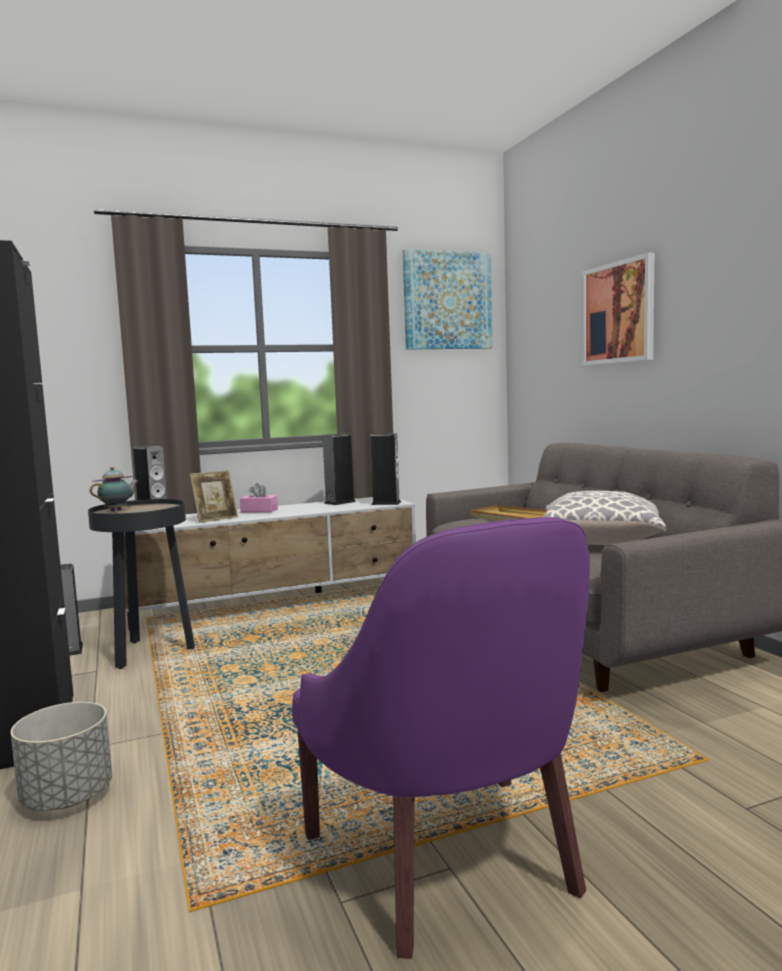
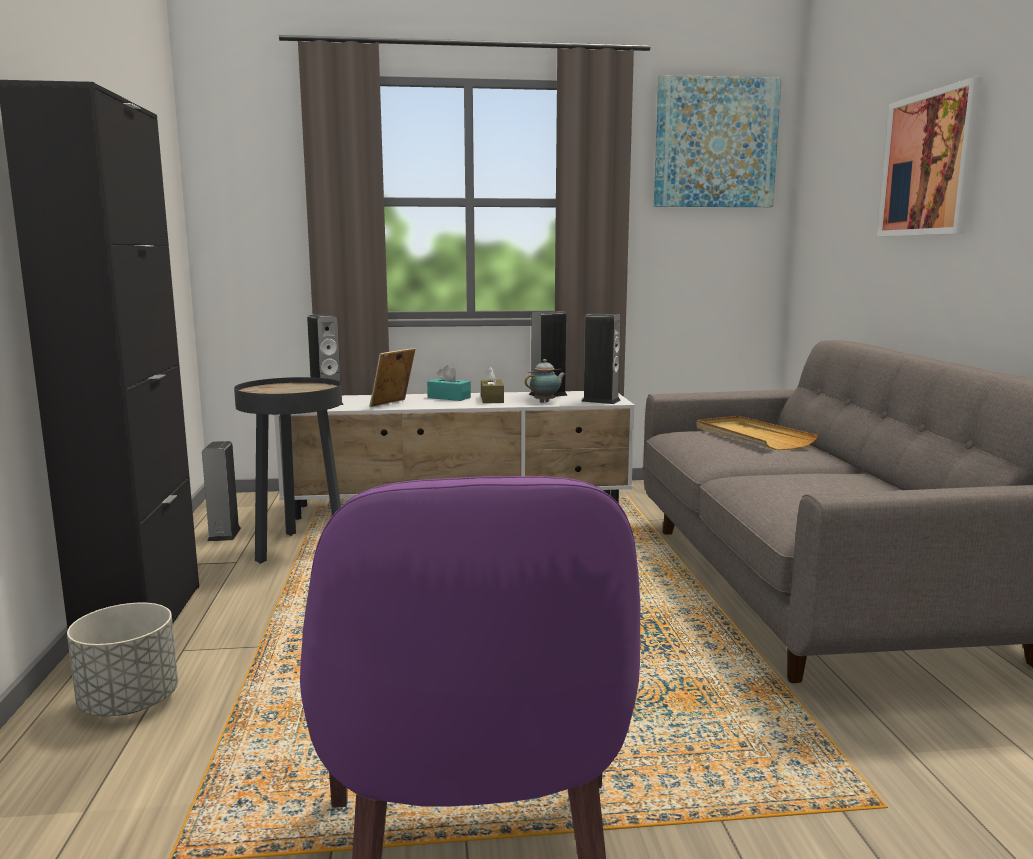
camera: 15 degrees right, 5 degrees up
teapot [90,467,139,512] -> teapot moved to [525,359,566,403]
picture frame [189,471,238,523] -> picture frame turned 150 degrees clockwise [370,348,415,407]
pink tissue box [240,483,278,512] -> turquoise tissue box [427,365,471,401]
pillow [543,491,666,545] -> none
none -> brown tissue box [481,366,504,403]

